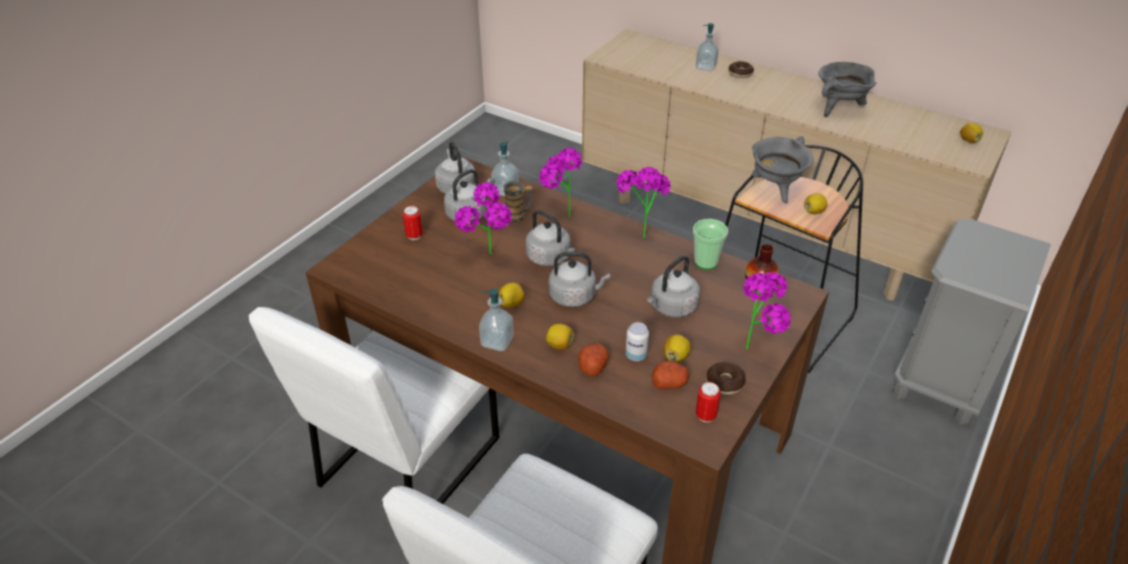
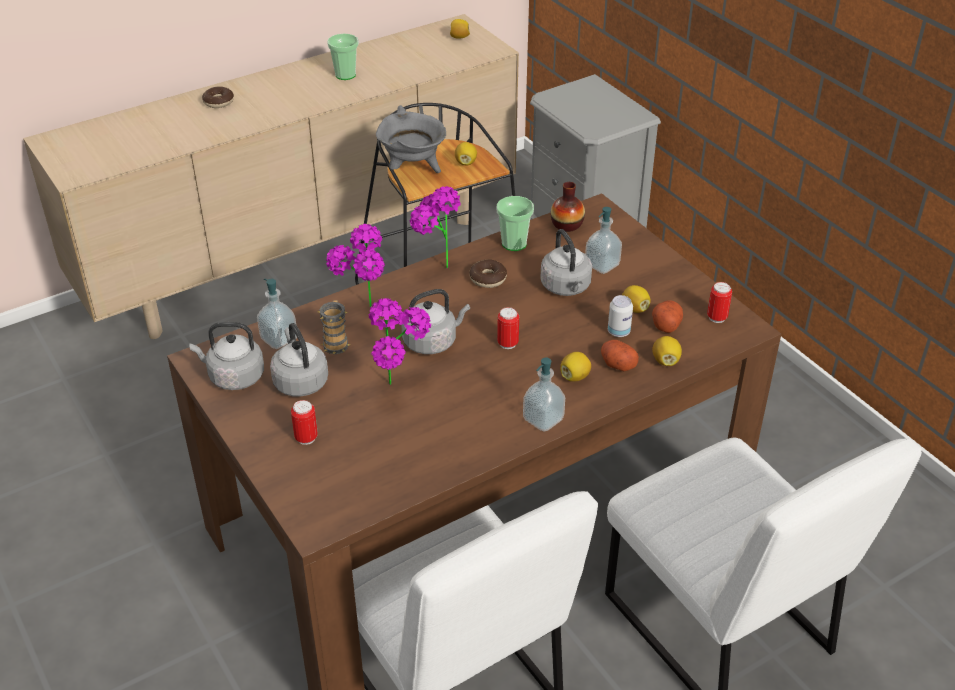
camera: 65 degrees left, 0 degrees up
lemon [498,282,524,308] -> lemon moved to [652,336,682,366]
grey kettle [548,252,610,307] -> can [497,307,519,349]
soap dispenser [696,23,719,71] -> soap dispenser moved to [585,207,622,274]
donut [706,362,746,395] -> donut moved to [469,259,507,288]
potted plant [743,272,791,349] -> none
grey cooking pot [818,62,876,117] -> cup [327,34,359,80]

